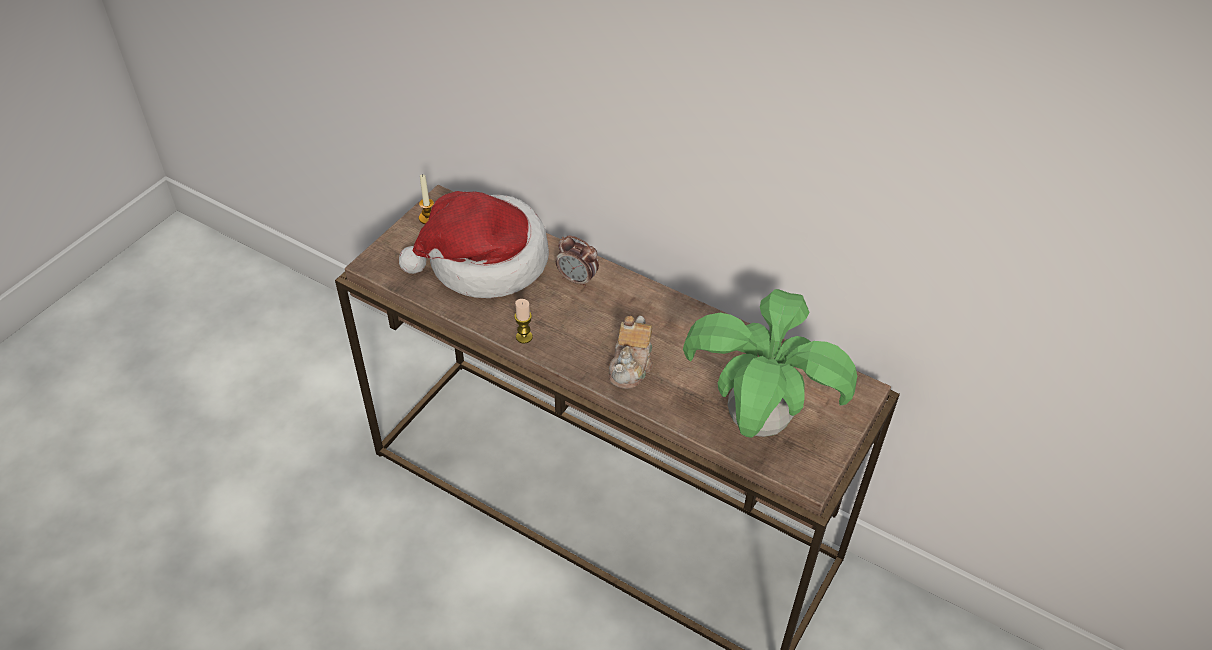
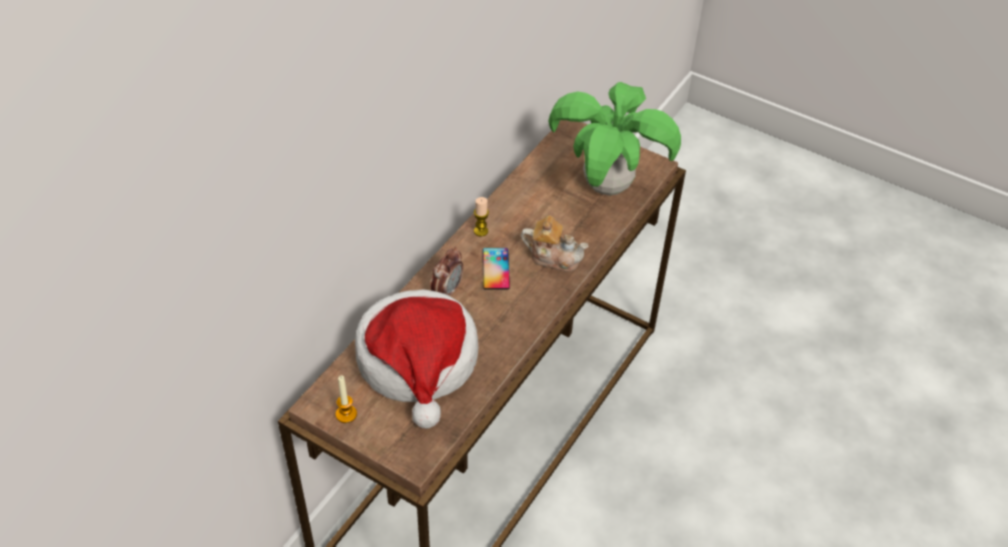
camera: 90 degrees left, 0 degrees up
candle [514,299,533,344] -> candle moved to [474,197,489,237]
none -> phone [482,248,510,290]

